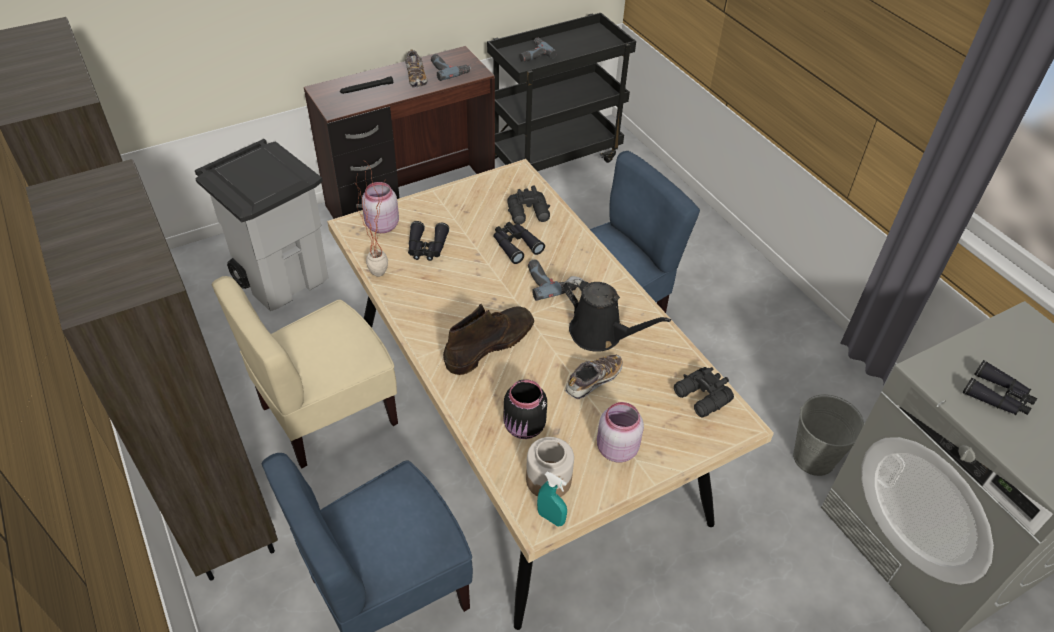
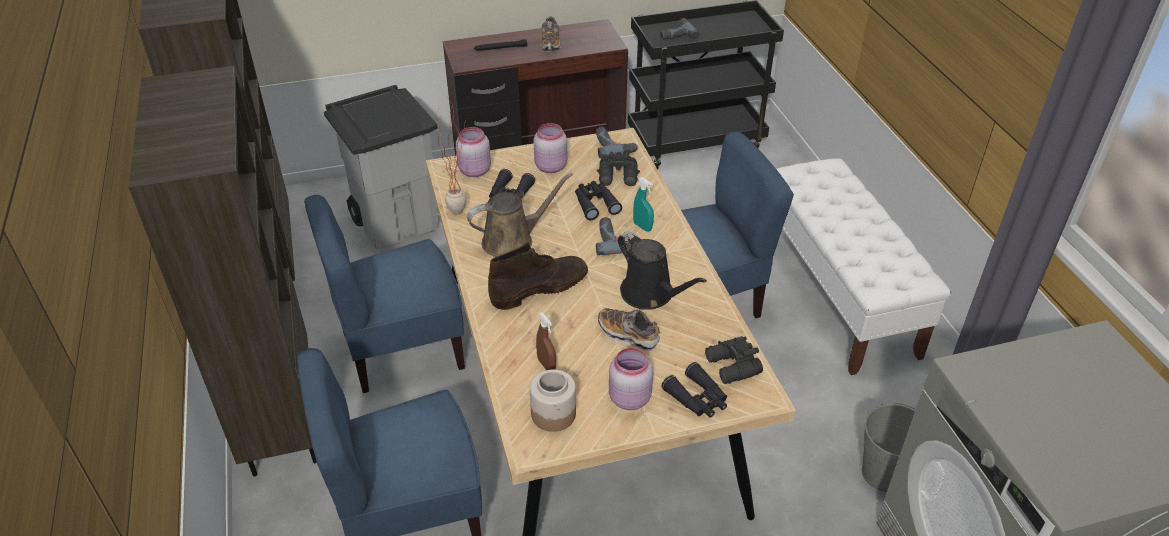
camera: 15 degrees right, 5 degrees down
beige chair [211,276,398,469] -> blue chair [304,195,465,393]
power drill [431,54,471,81] -> power drill moved to [596,127,639,159]
black jar [504,379,547,439] -> brown spray bottle [536,312,556,370]
turquoise spray bottle [537,472,567,527] -> turquoise spray bottle moved to [633,177,654,232]
shoe [565,355,623,399] -> shoe turned 120 degrees counterclockwise [598,308,660,351]
black binoculars [962,360,1037,416] -> black binoculars moved to [662,362,727,418]
none -> brown watering can [467,172,573,257]
none -> pink jar [534,123,567,173]
none -> white bench [776,159,951,375]

